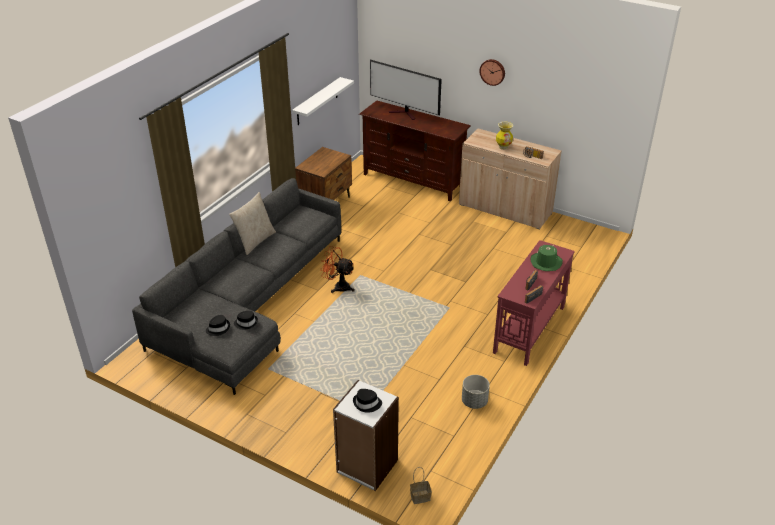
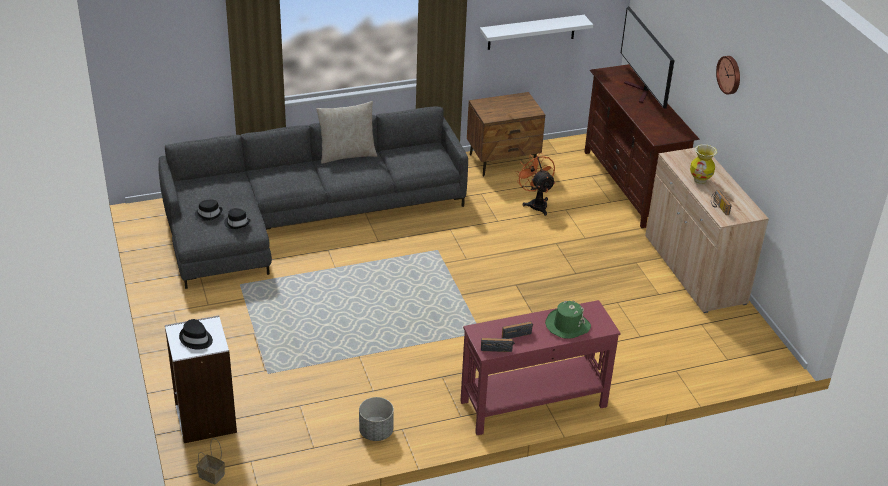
camera: 40 degrees right, 0 degrees up
orange fan [320,246,355,293] -> orange fan moved to [515,153,555,216]

